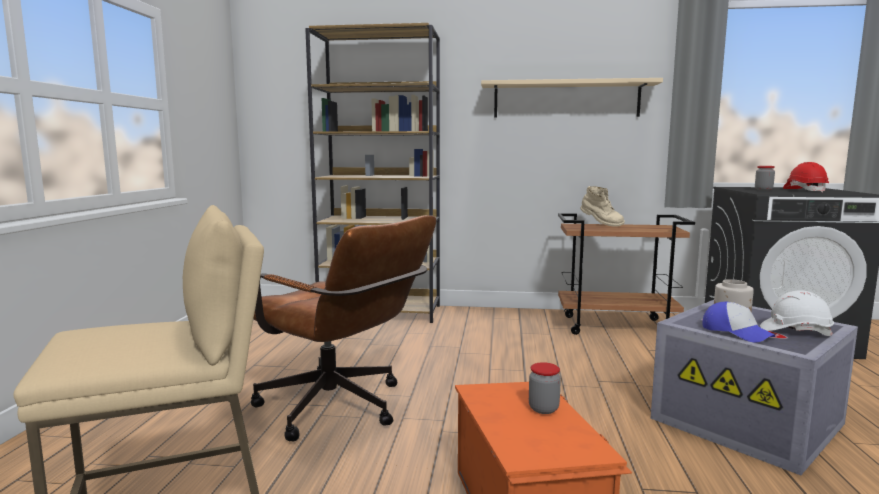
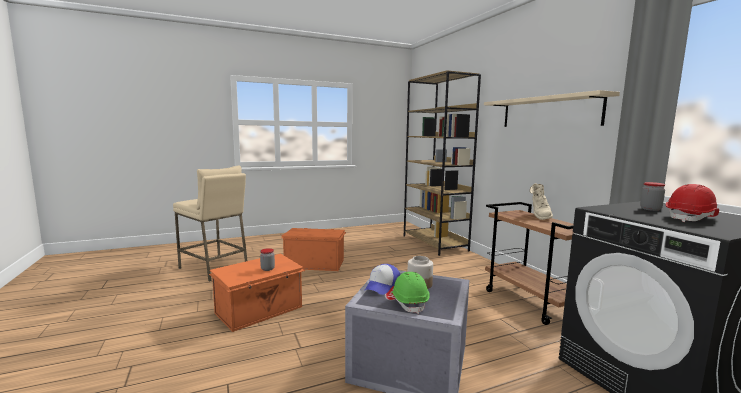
camera: 60 degrees right, 0 degrees up
brown office chair [251,215,436,441] -> orange storage box [281,228,346,271]
white hard hat [760,290,834,336] -> green hard hat [391,272,430,314]

